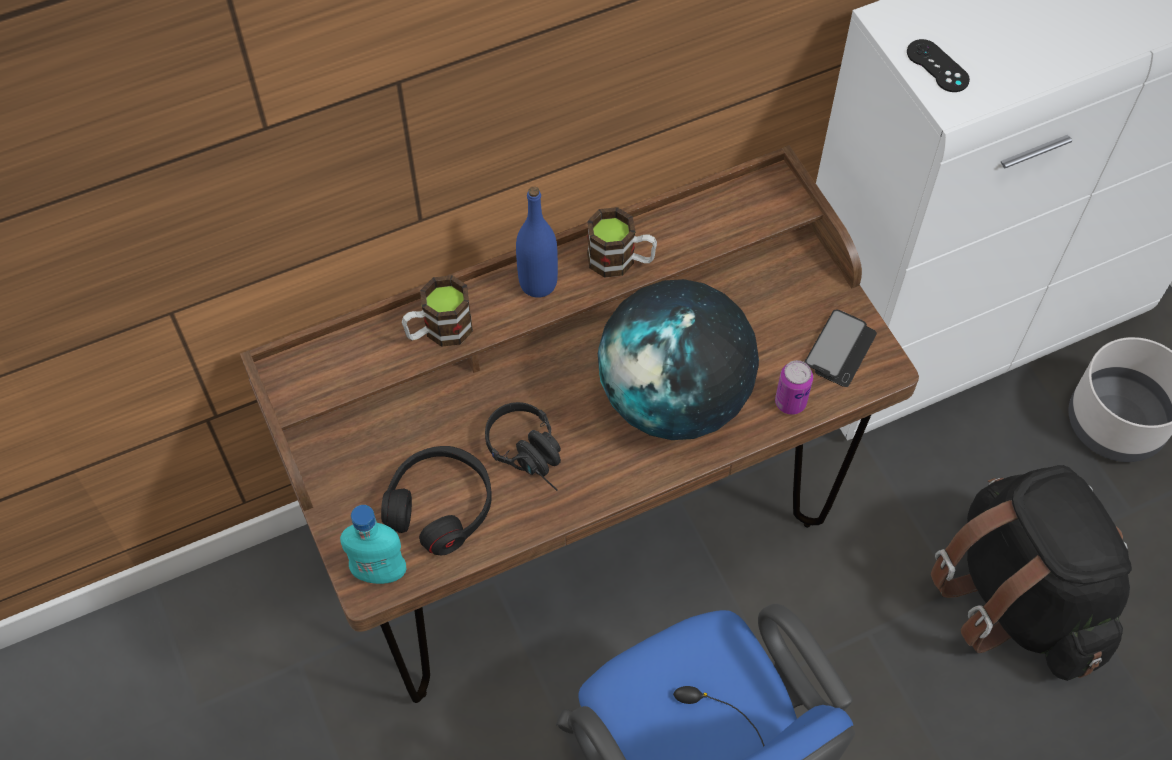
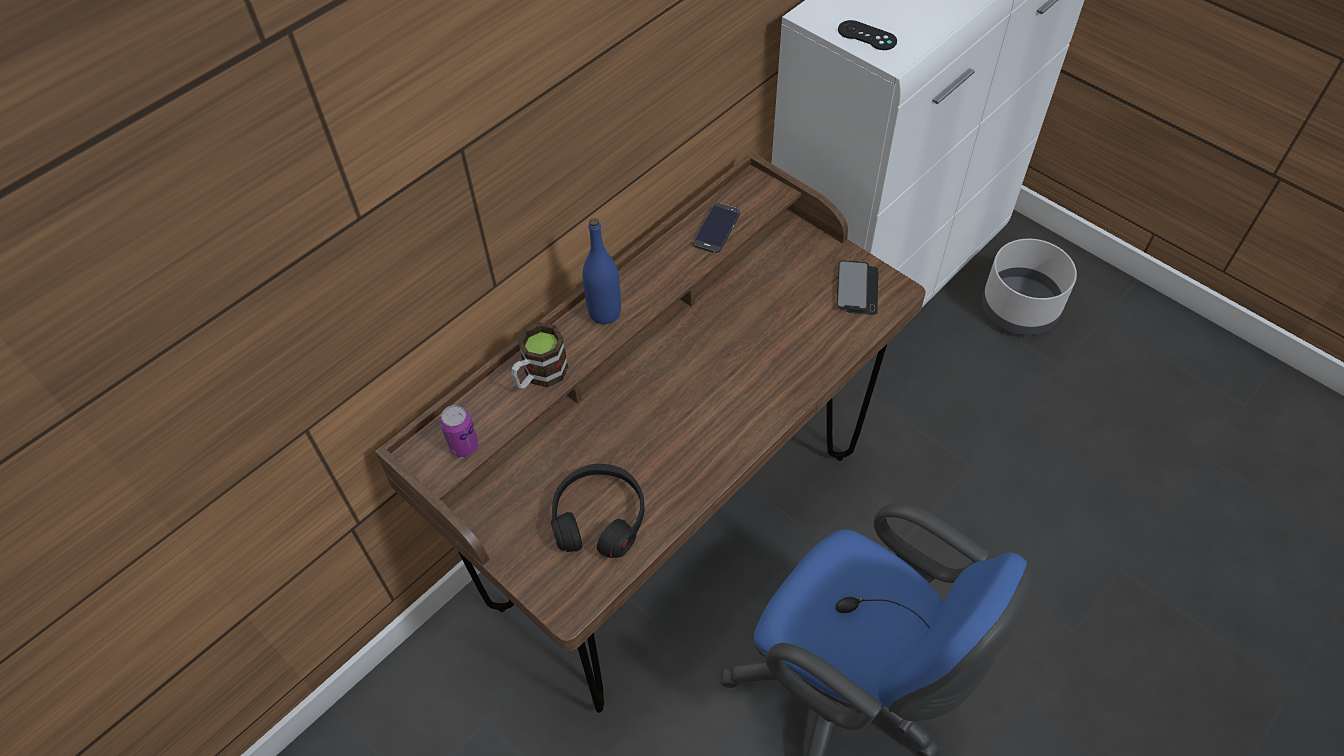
camera: 20 degrees left, 5 degrees down
turquoise bottle [340,505,406,584] -> none
black headphones [485,402,561,491] -> none
mug [587,207,657,278] -> none
globe [598,279,759,440] -> none
can [775,360,813,415] -> can moved to [440,405,478,457]
black backpack [931,465,1132,681] -> none
none -> phone [693,203,740,253]

